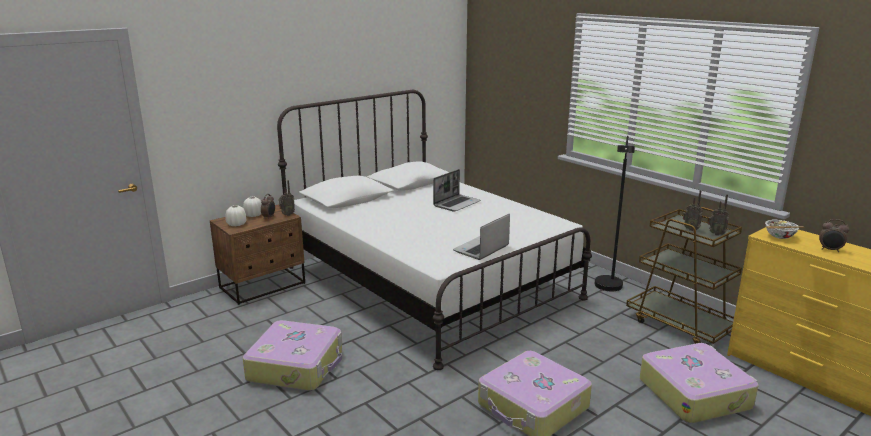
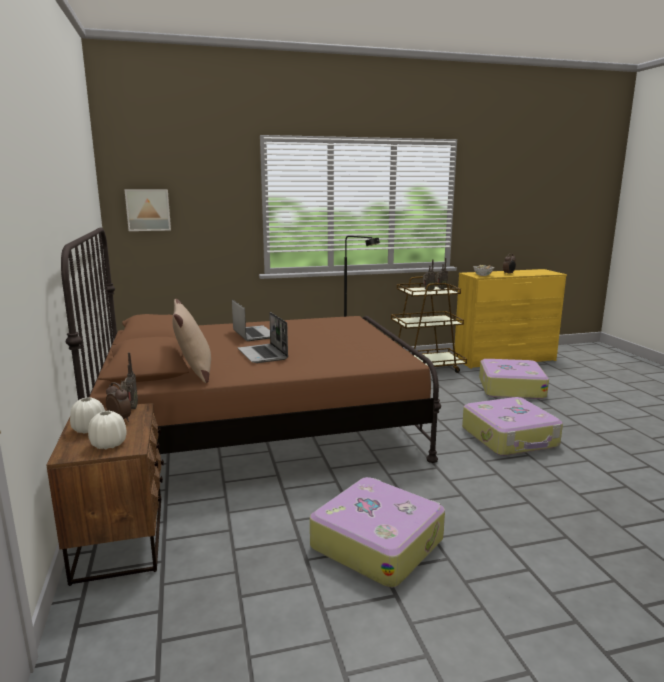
camera: 65 degrees left, 5 degrees down
white bed [277,90,592,370] -> brown bed [61,227,441,463]
laptop [453,214,510,260] -> laptop moved to [238,312,288,363]
none -> picture [124,189,171,231]
none -> beige pillow [172,299,211,383]

